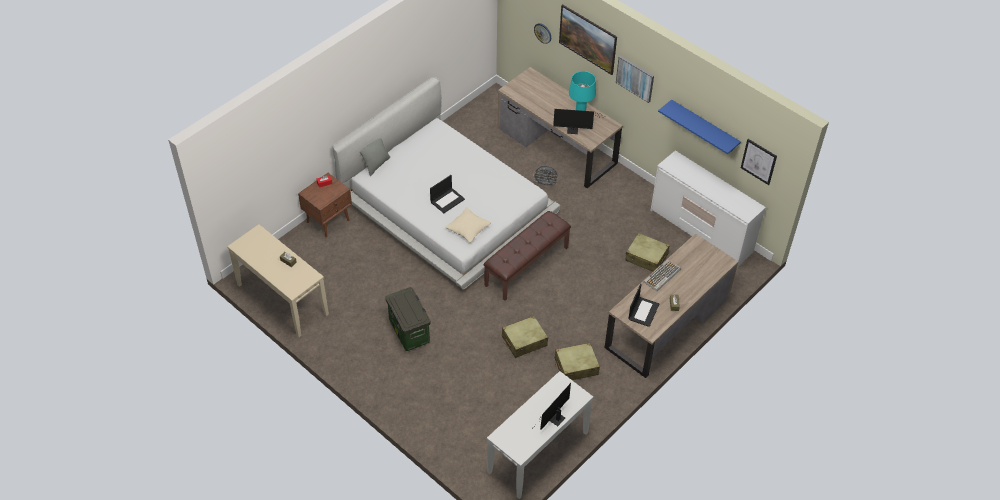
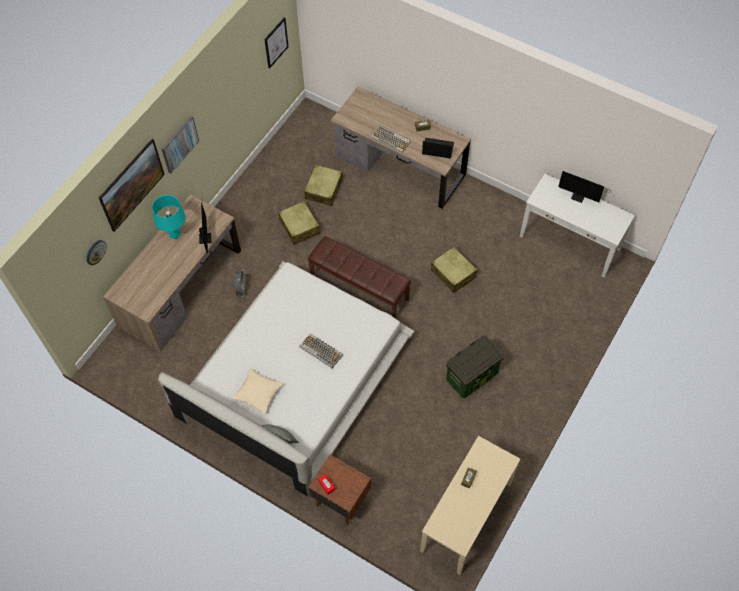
camera: 100 degrees left, 10 degrees up
laptop [430,175,465,213] -> keyboard [299,333,343,368]
beige pillow [445,207,491,243] -> beige pillow moved to [232,368,283,414]
beige suitcase [555,343,600,380] -> beige suitcase moved to [278,201,320,245]
white dresser [650,150,766,267] -> none
blue shelf [658,99,741,154] -> none

